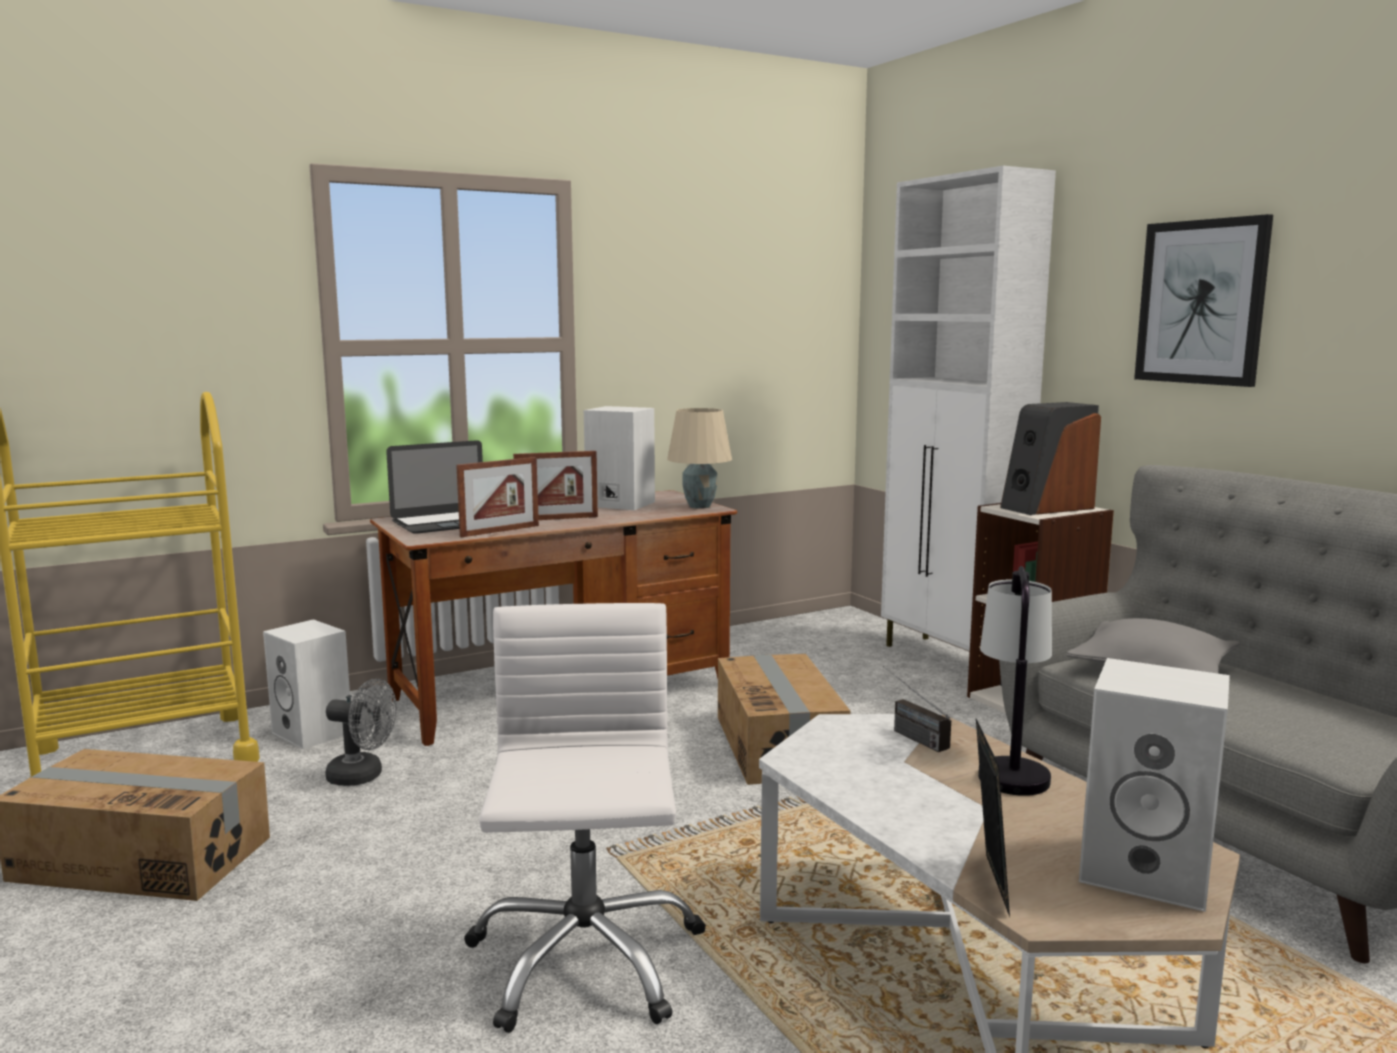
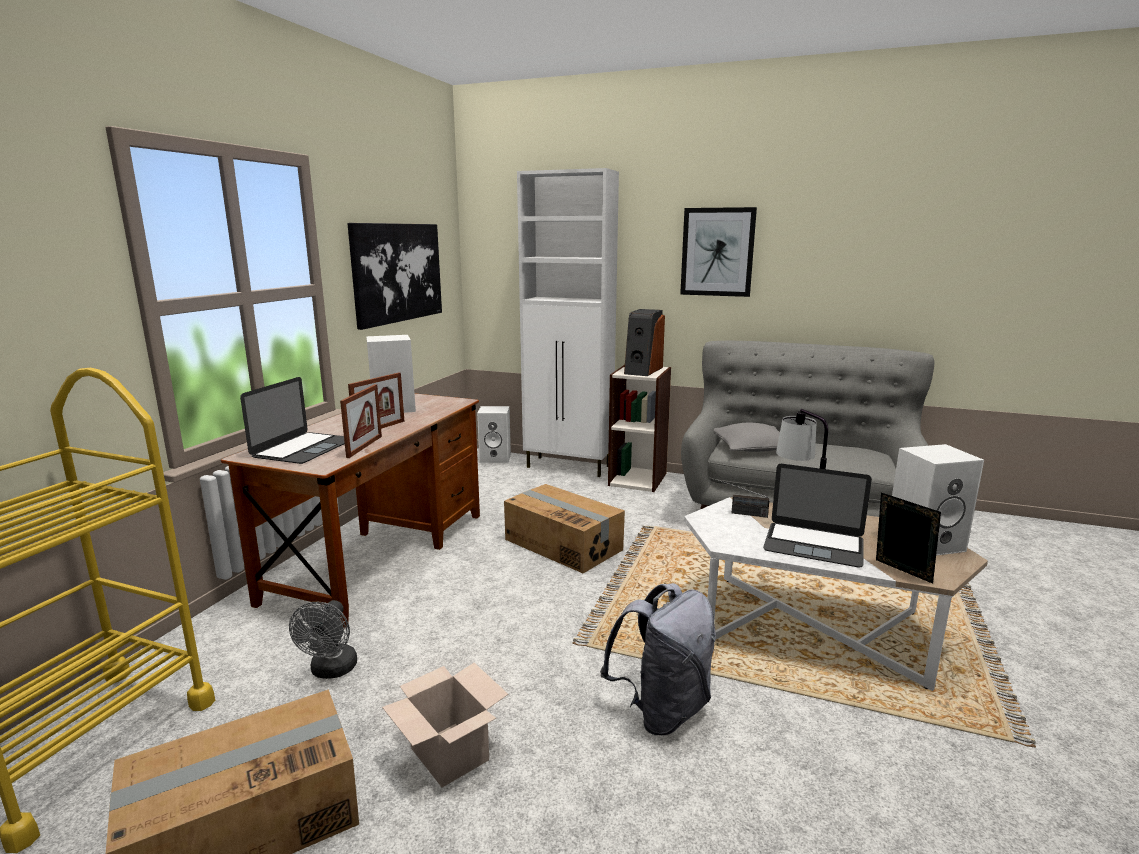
camera: 40 degrees left, 5 degrees up
white speaker [263,619,350,749] -> white speaker moved to [477,406,511,463]
grey fan [325,679,397,786] -> grey fan turned 120 degrees clockwise [289,600,357,679]
white office chair [464,603,706,1033] -> grey backpack [600,583,716,736]
beige table lamp [667,408,732,509] -> none
none -> picture [348,223,442,330]
none -> cardboard box [382,663,508,788]
none -> laptop [763,464,872,567]

